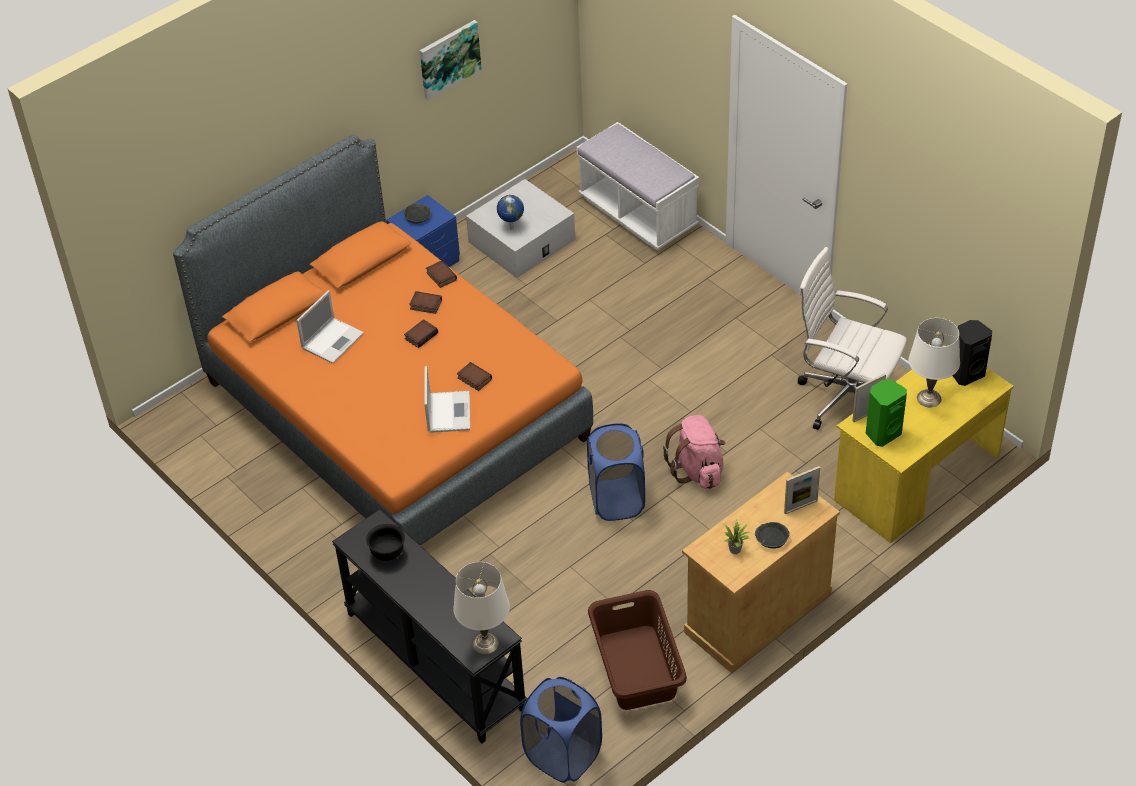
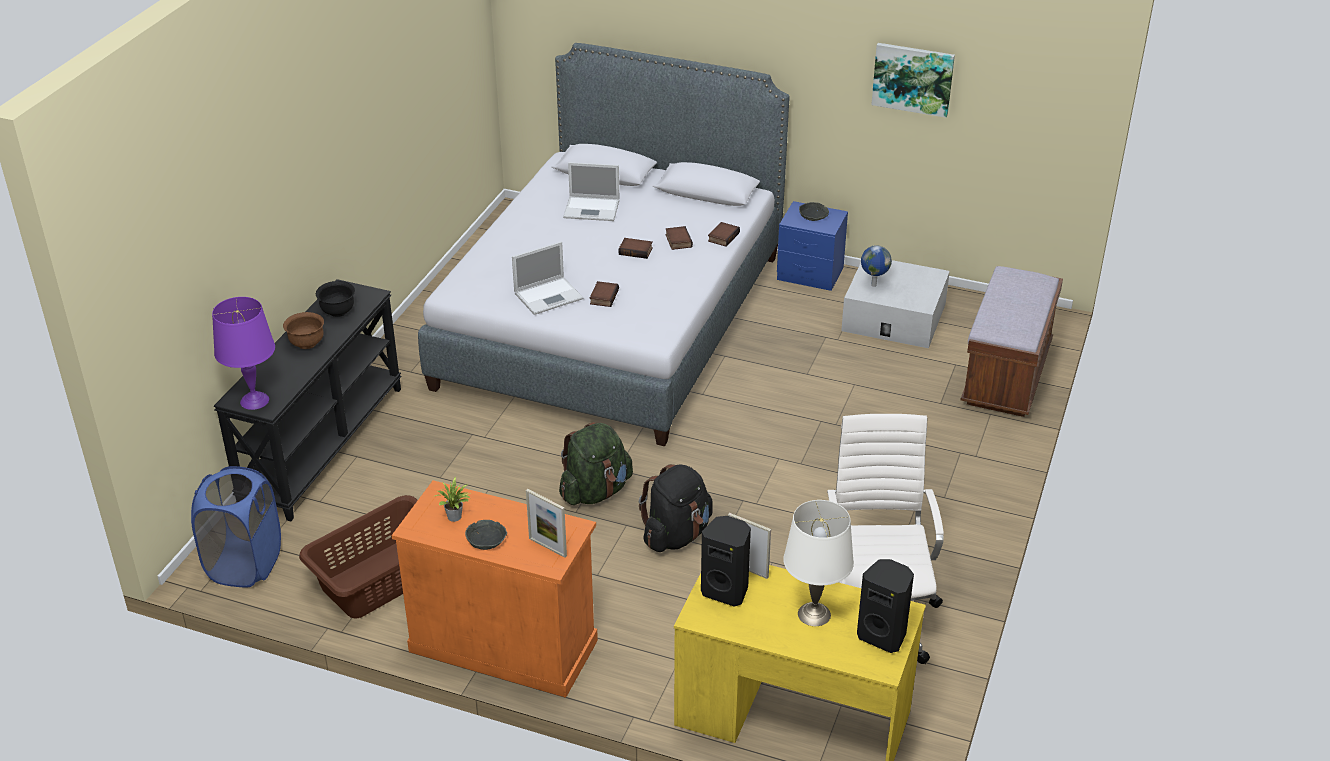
camera: 60 degrees right, 10 degrees down
orange bed [173,134,593,546] -> grey bed [418,43,790,446]
white table lamp [453,562,510,654] -> purple table lamp [212,297,275,410]
white bench [576,122,699,250] -> brown bench [961,266,1063,417]
blue laundry basket [587,423,645,521] -> green backpack [559,422,633,505]
pink backpack [663,415,725,489] -> black backpack [639,464,713,552]
beige cabinet [682,472,840,673] -> orange cabinet [392,480,598,698]
green speaker [866,379,907,447] -> black speaker [701,516,751,607]
none -> brown bowl [283,312,324,349]

